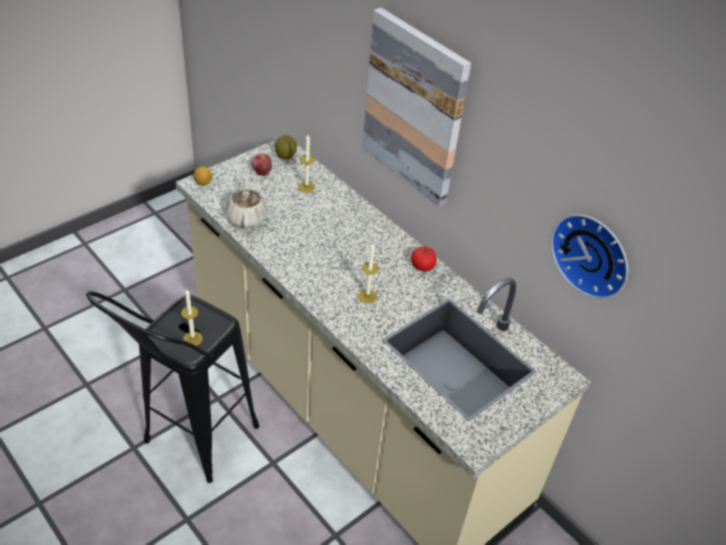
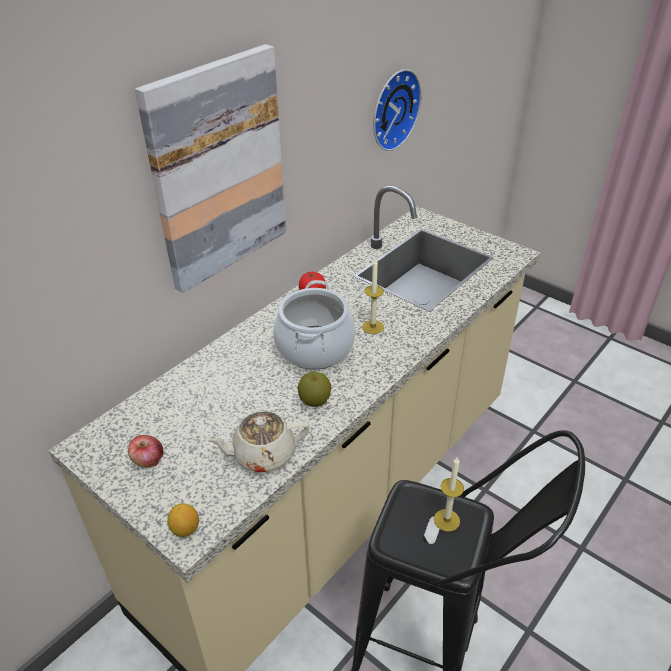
camera: 95 degrees left, 5 degrees down
apple [275,135,297,159] -> apple moved to [297,372,331,407]
candle [298,135,315,193] -> none
none -> cooking pot [273,280,355,369]

